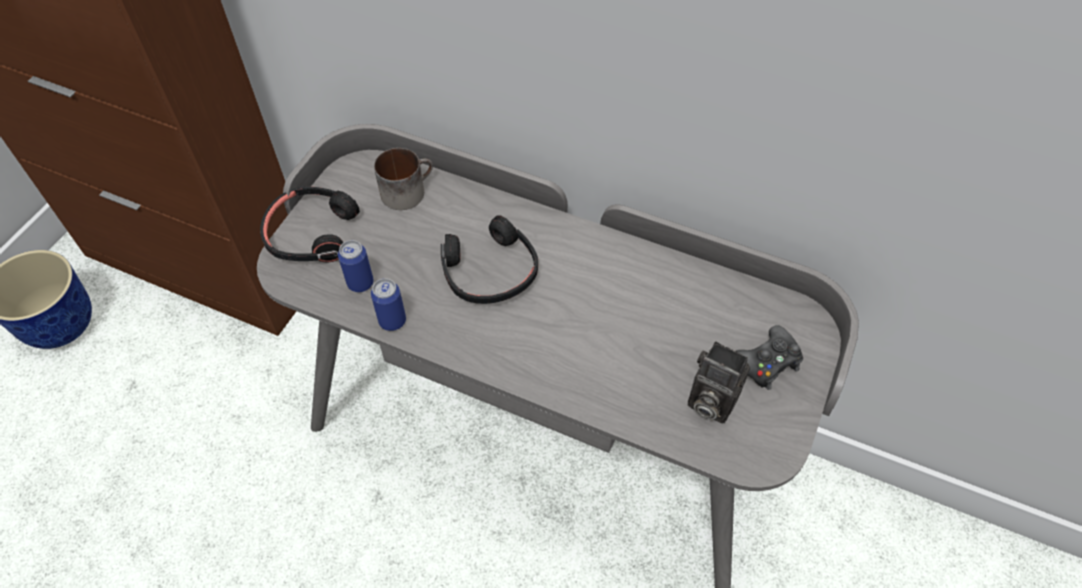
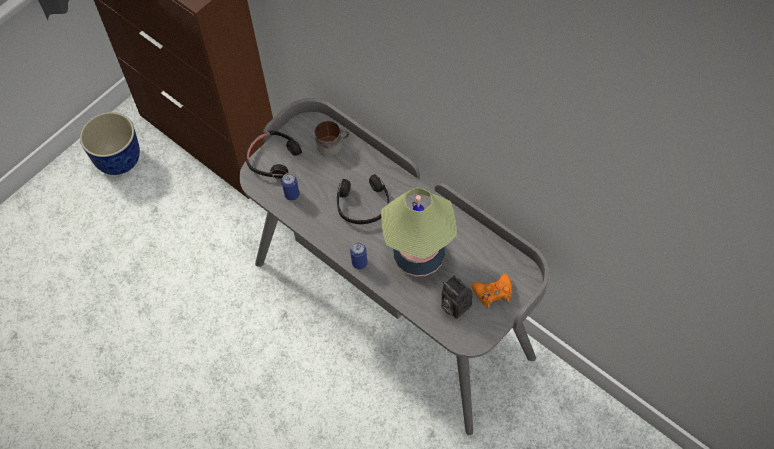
camera: 20 degrees right, 5 degrees up
can [371,278,406,331] -> can moved to [350,242,367,269]
black game controller [736,325,803,390] -> orange game controller [472,274,512,308]
none -> table lamp [381,187,457,276]

